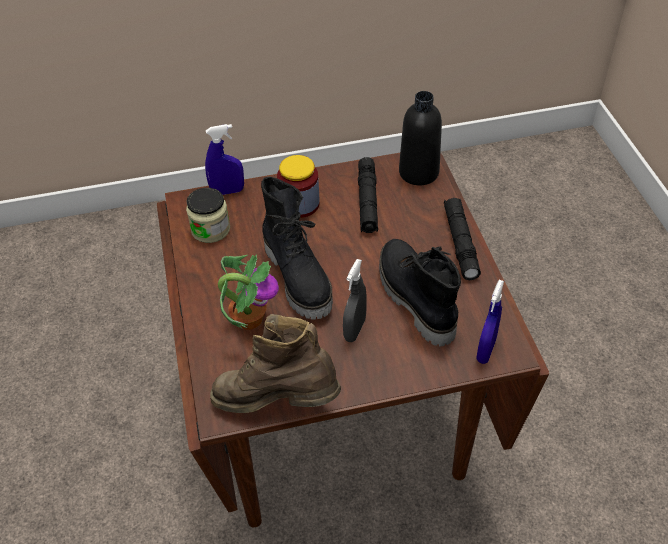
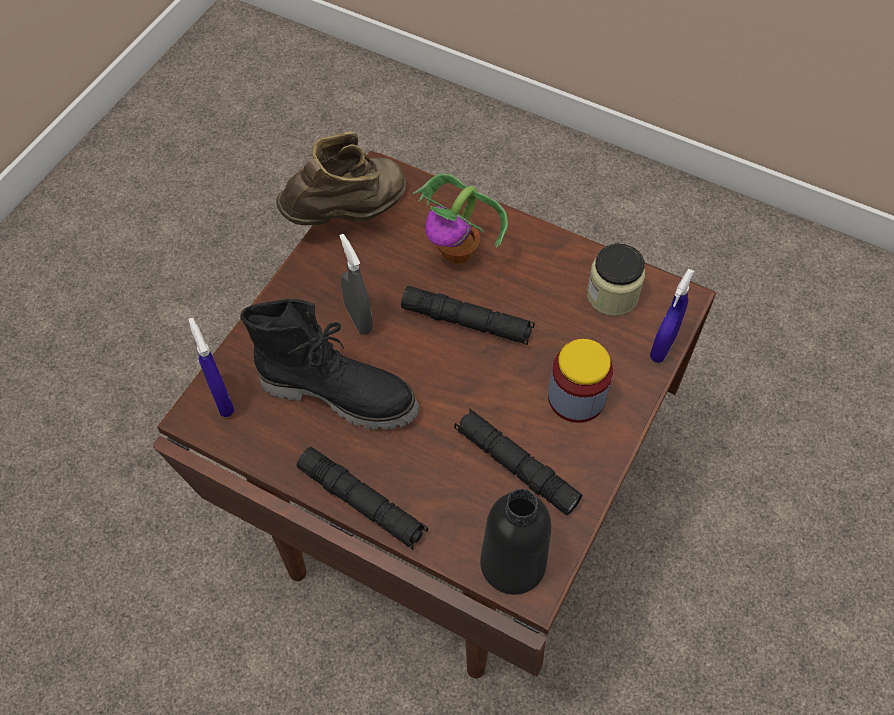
camera: 130 degrees right, 10 degrees up
black boot [261,177,333,320] -> black flashlight [401,286,535,345]

